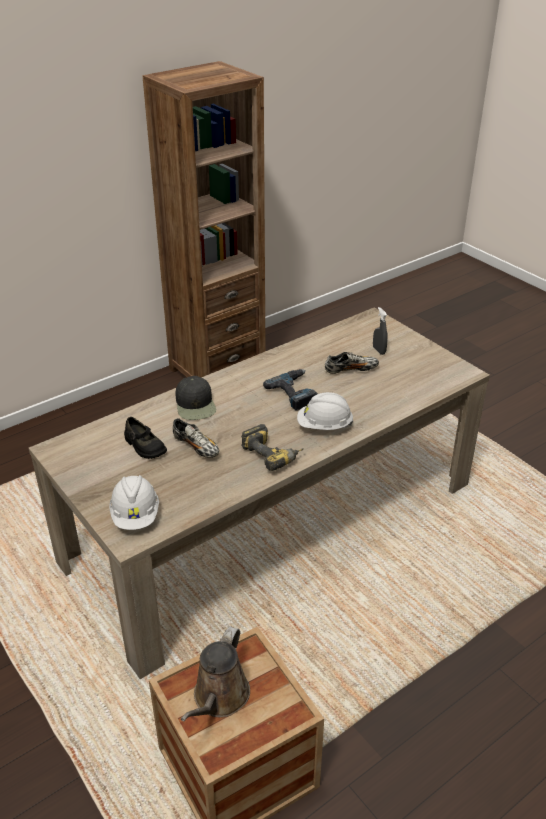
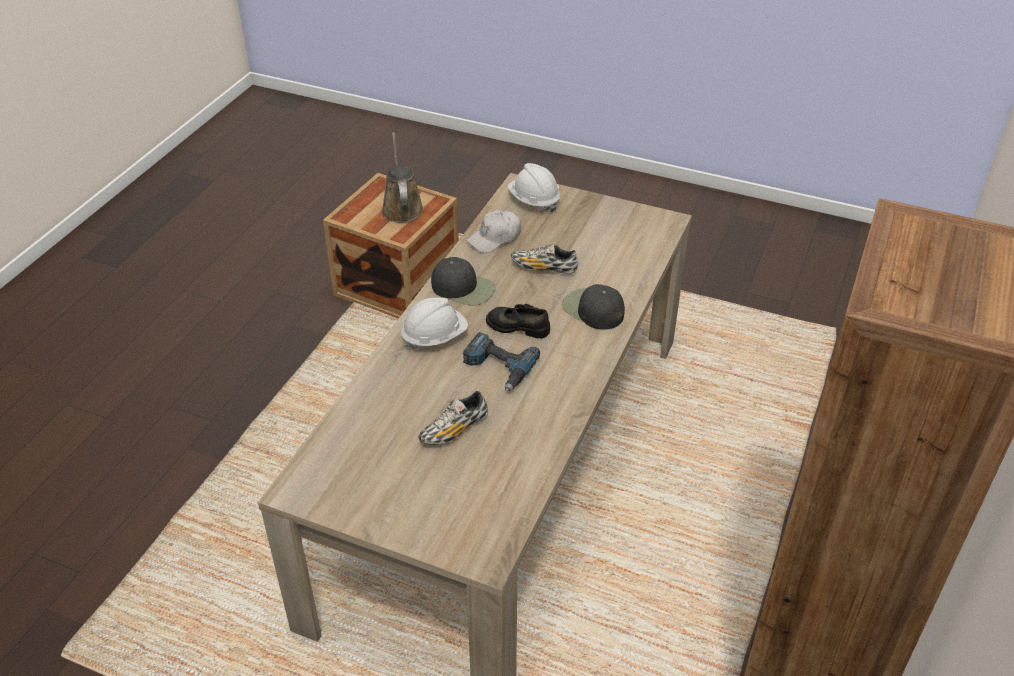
camera: 150 degrees right, 5 degrees up
black shoe [124,417,167,459] -> black shoe moved to [486,304,550,339]
power drill [241,424,304,471] -> black cap [431,257,495,305]
grey spray bottle [373,307,388,355] -> none
none -> white cap [467,210,521,253]

